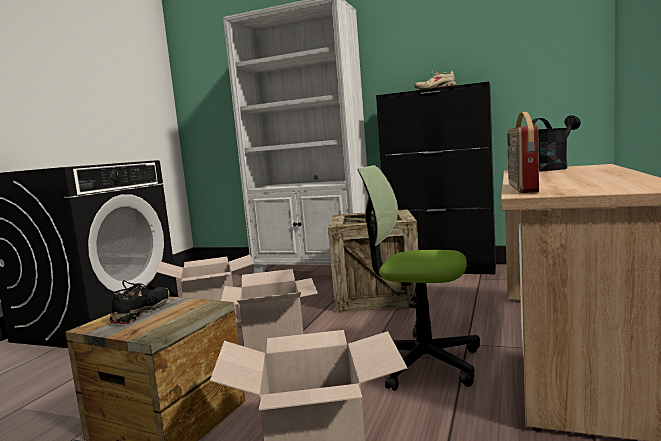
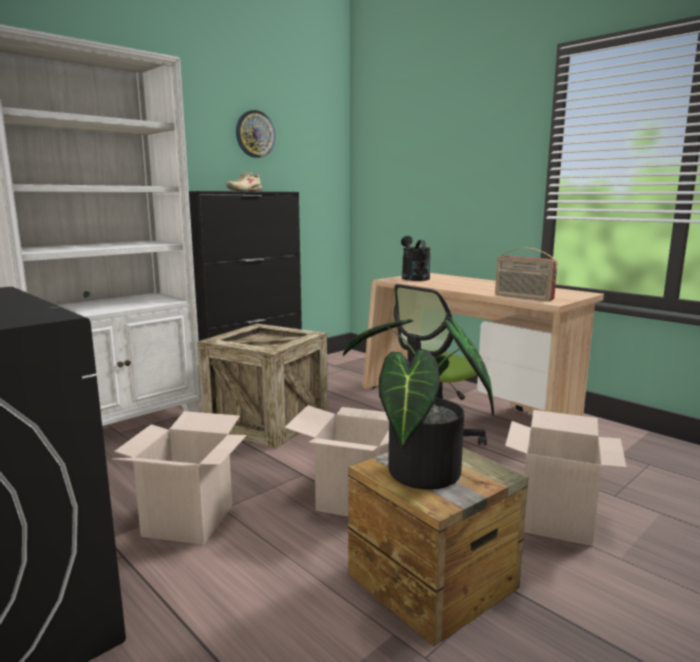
camera: 65 degrees left, 5 degrees up
black shoe [106,280,170,324] -> potted plant [343,317,494,490]
none -> wall clock [236,110,275,158]

